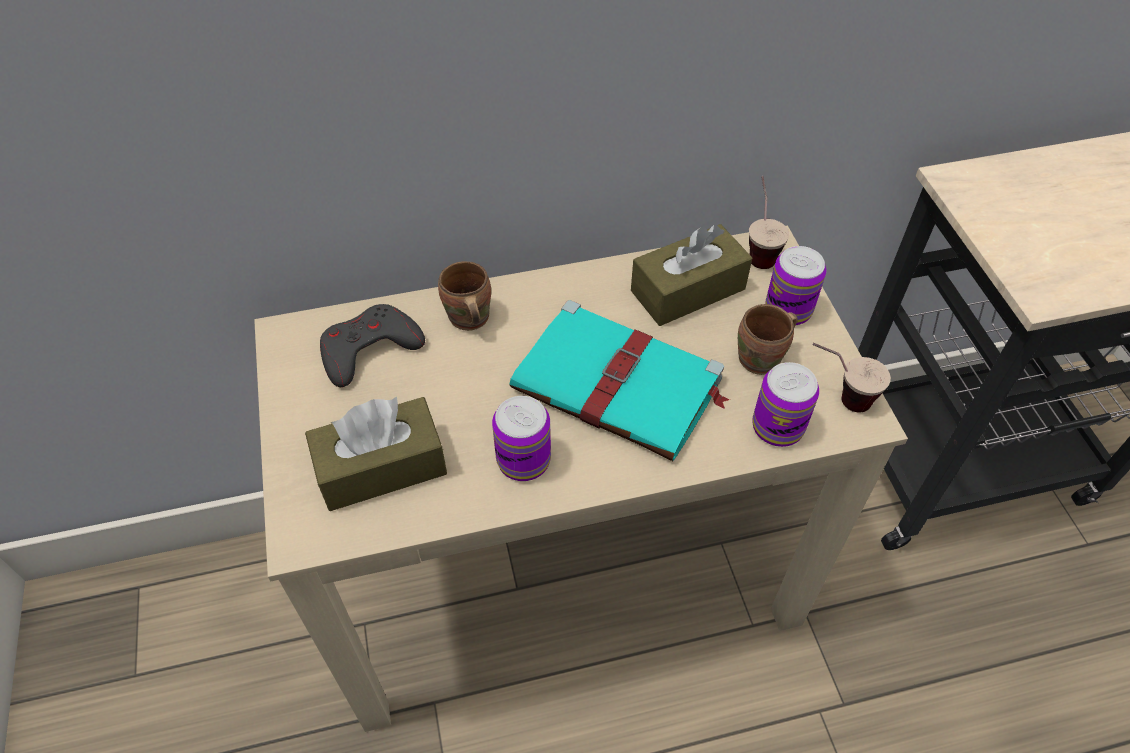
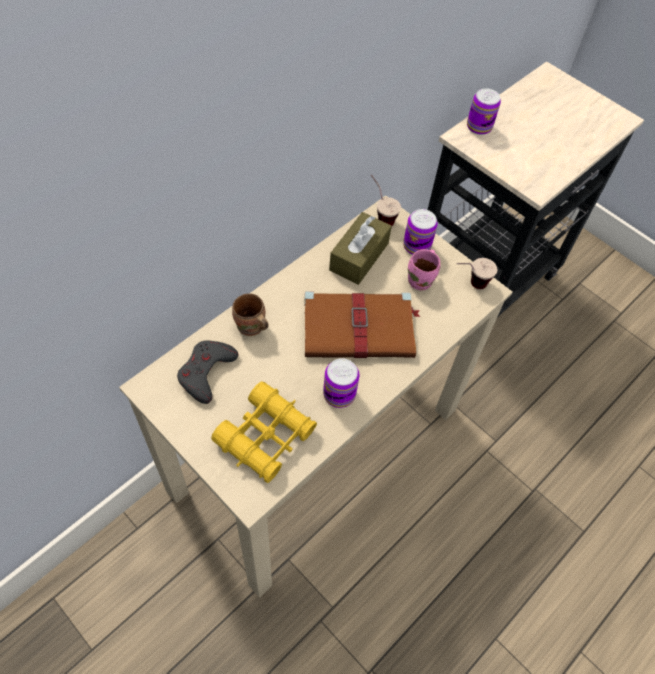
camera: 35 degrees left, 5 degrees up
brown tissue box [305,397,447,511] -> yellow binoculars [211,381,317,483]
turquoise book [509,300,730,461] -> brown book [304,291,421,358]
brown mug [738,304,798,375] -> pink mug [408,249,441,290]
can [753,362,819,447] -> can moved to [467,88,501,135]

